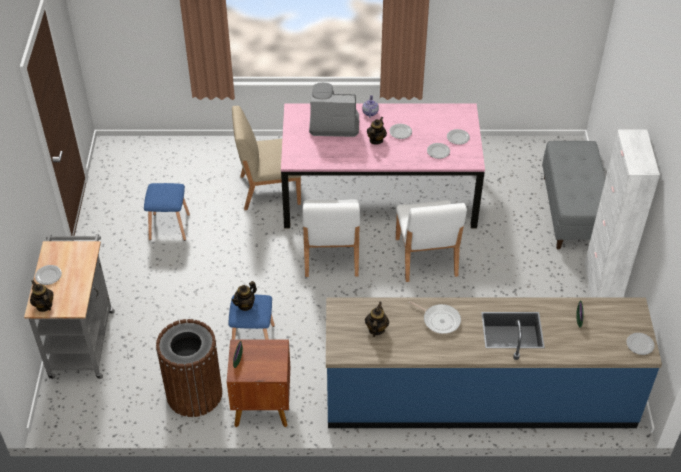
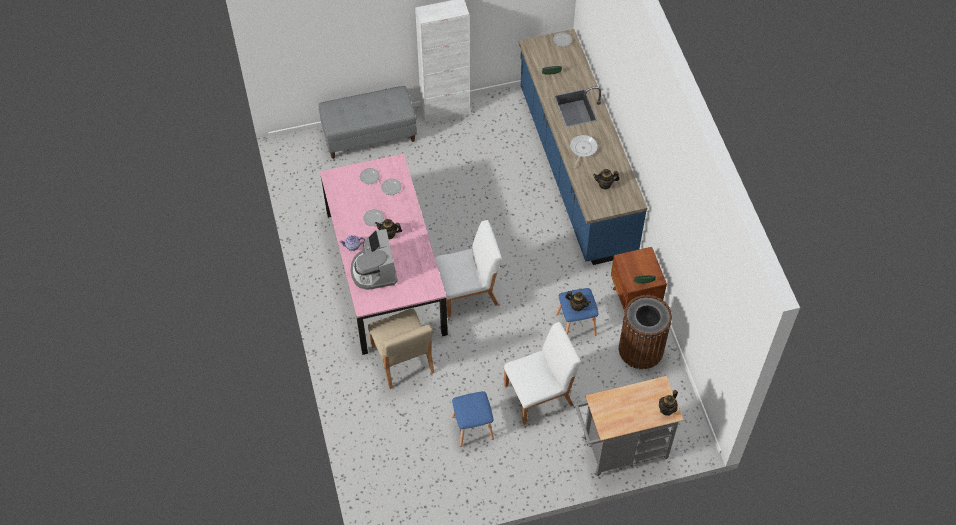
camera: 105 degrees left, 10 degrees up
plate [35,265,62,285] -> none
white chair [396,200,467,282] -> white chair moved to [504,322,581,425]

